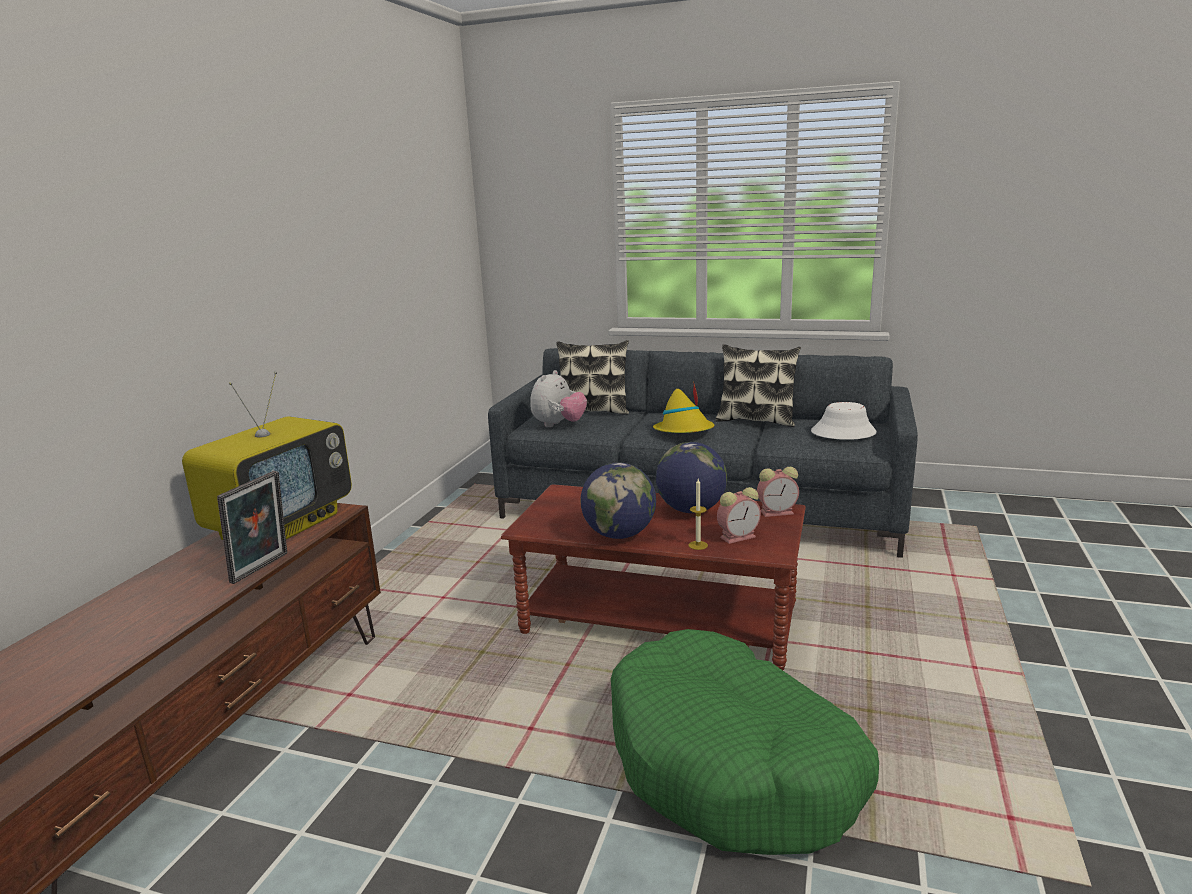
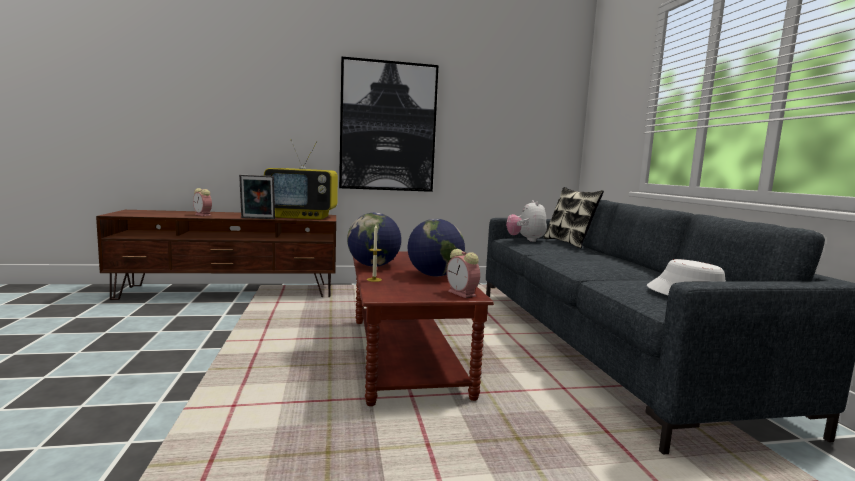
camera: 60 degrees right, 10 degrees down
plush toy [530,370,587,427] -> plush toy turned 90 degrees clockwise [506,200,547,242]
green dog bed [611,629,879,855] -> none
yellow hat [653,384,714,433] -> none
pillow [715,344,801,427] -> none
alarm clock [717,487,761,544] -> alarm clock moved to [193,188,212,216]
none -> picture [339,57,438,192]

